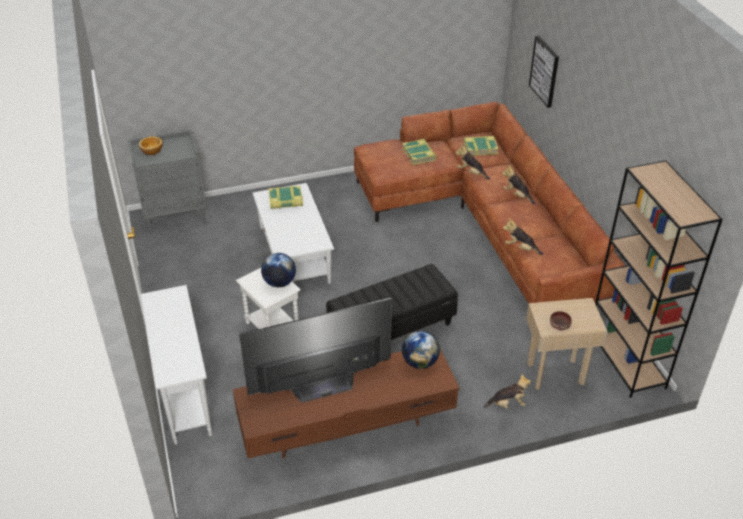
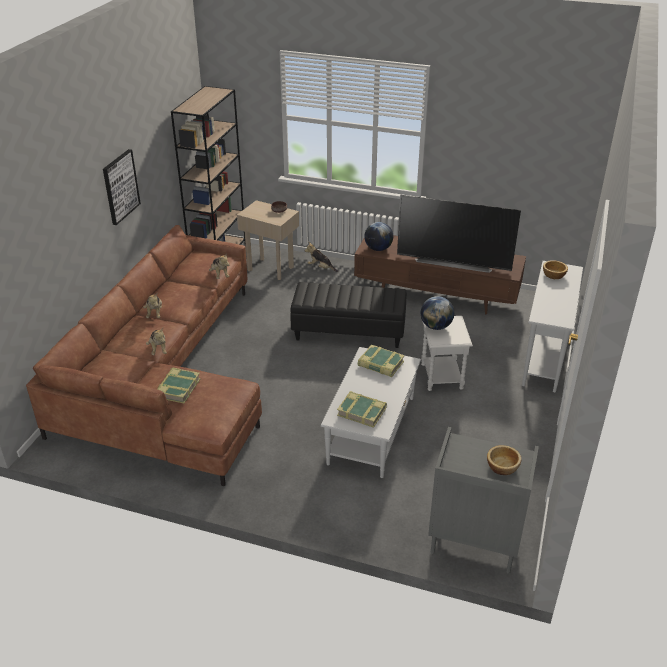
camera: 145 degrees left, 5 degrees down
book [464,136,499,156] -> book moved to [358,345,405,377]
picture [529,36,559,108] -> picture moved to [103,149,141,225]
none -> bowl [543,260,568,279]

